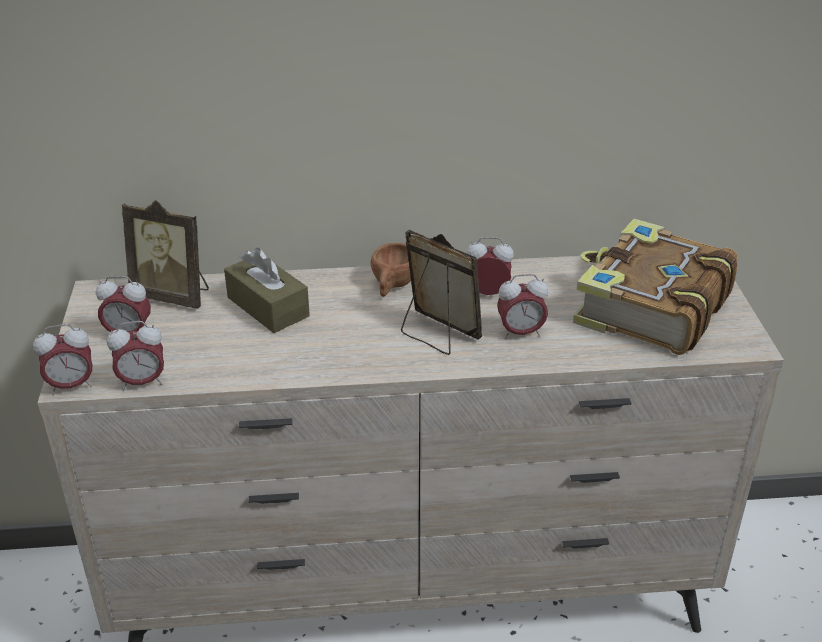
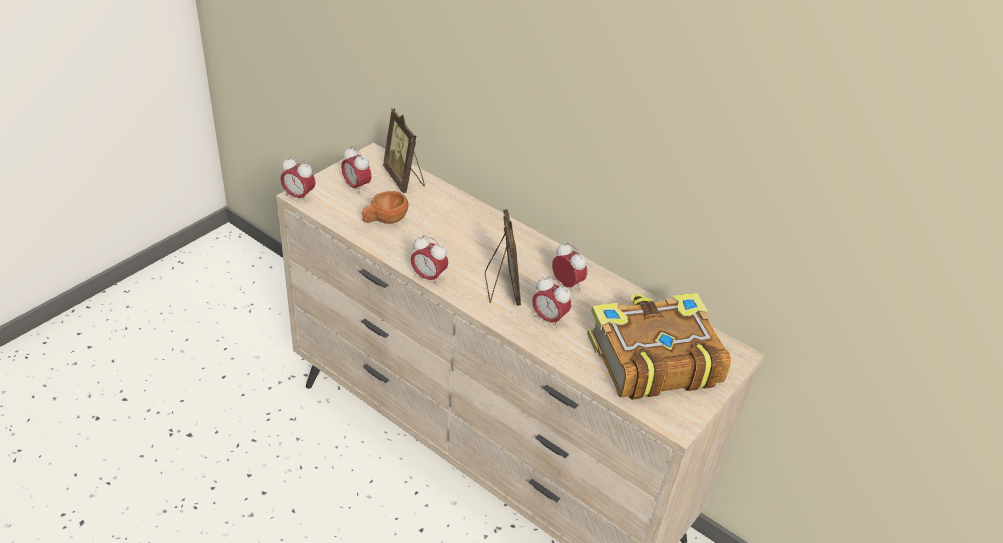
camera: 40 degrees right, 5 degrees up
alarm clock [107,321,164,391] -> alarm clock moved to [411,235,448,285]
brown tissue box [224,248,310,333] -> none
brown cup [371,243,411,297] -> brown cup moved to [362,191,409,224]

